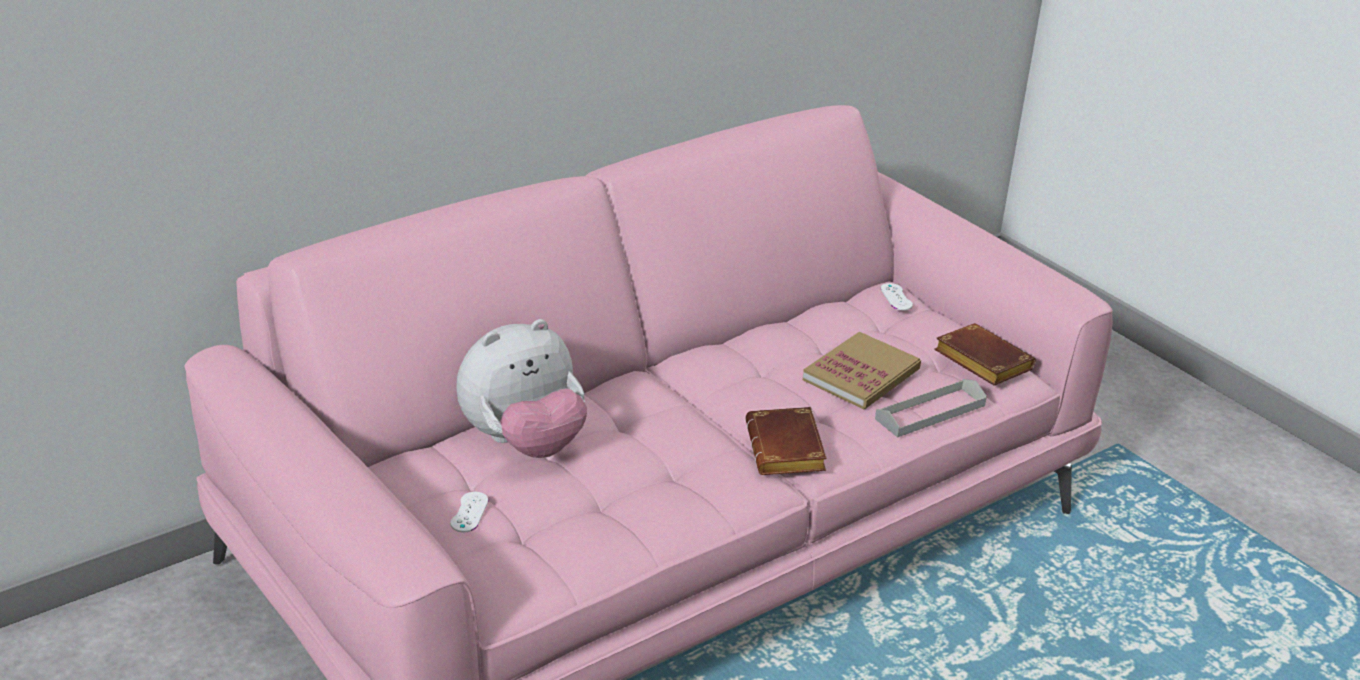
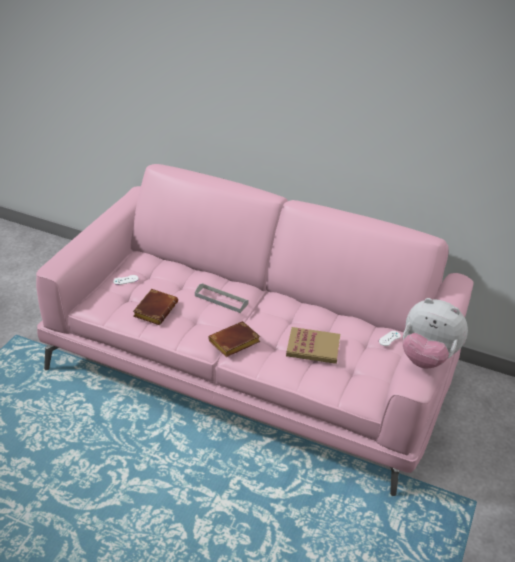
camera: 60 degrees right, 5 degrees up
plush toy [456,319,587,458] -> plush toy moved to [403,298,468,369]
grey tray [875,379,987,438] -> grey tray moved to [195,283,249,313]
brown book [934,323,1036,386] -> brown book moved to [133,289,178,325]

